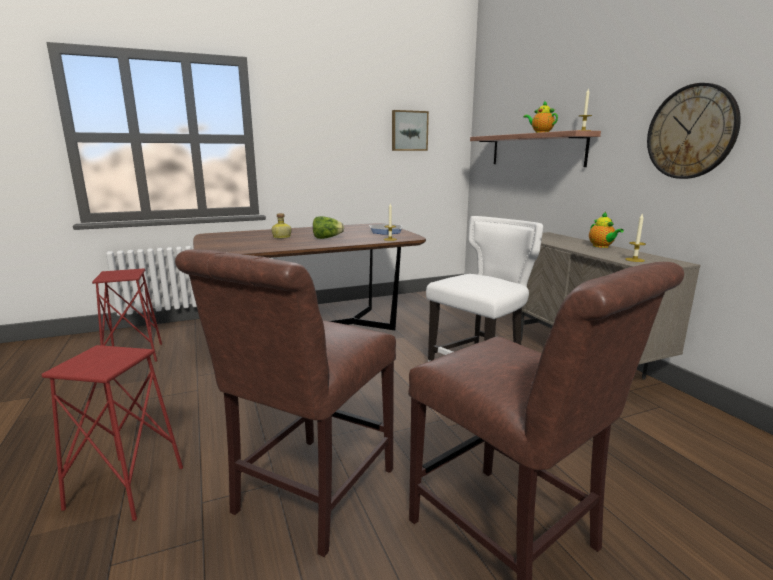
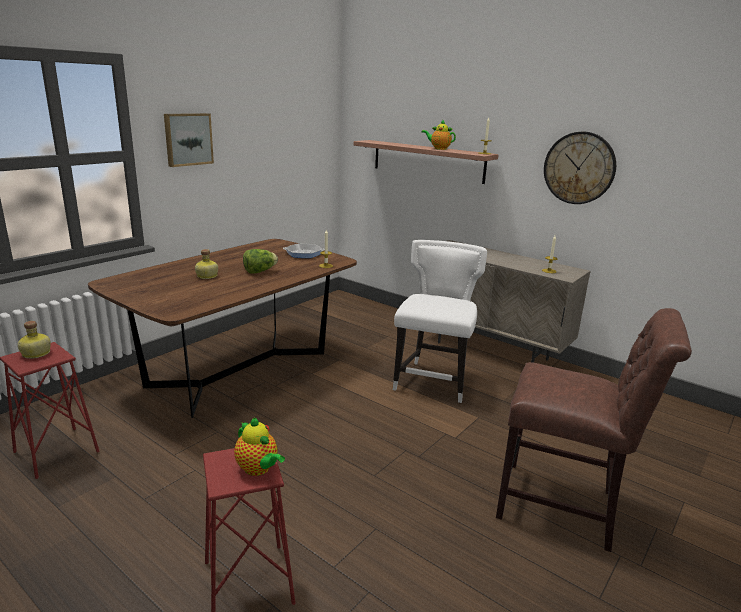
camera: 30 degrees left, 5 degrees up
brown chair [175,249,396,557] -> none
picture [392,110,429,151] -> picture moved to [164,113,214,167]
teapot [589,212,624,248] -> teapot moved to [234,418,285,476]
none -> bottle [18,321,51,359]

